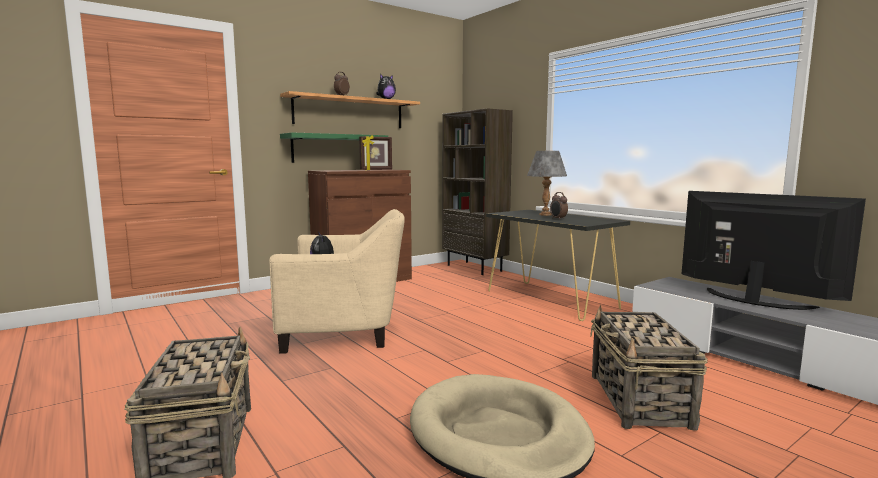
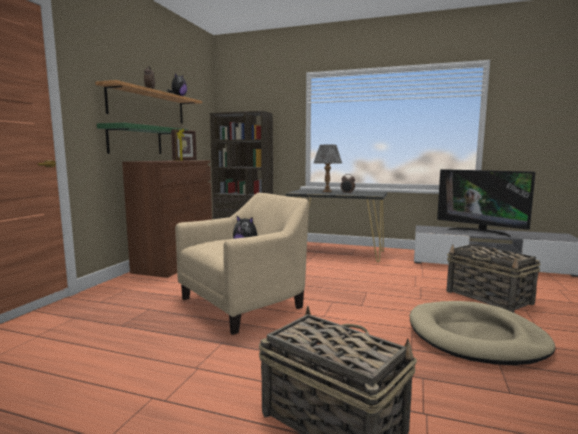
camera: 35 degrees left, 0 degrees up
television [682,191,866,310] -> television turned 150 degrees counterclockwise [437,169,535,237]

